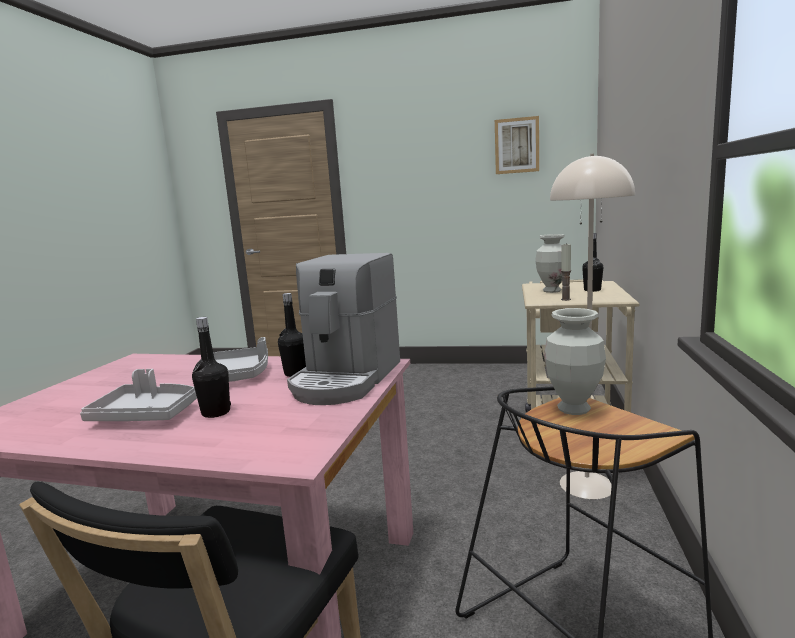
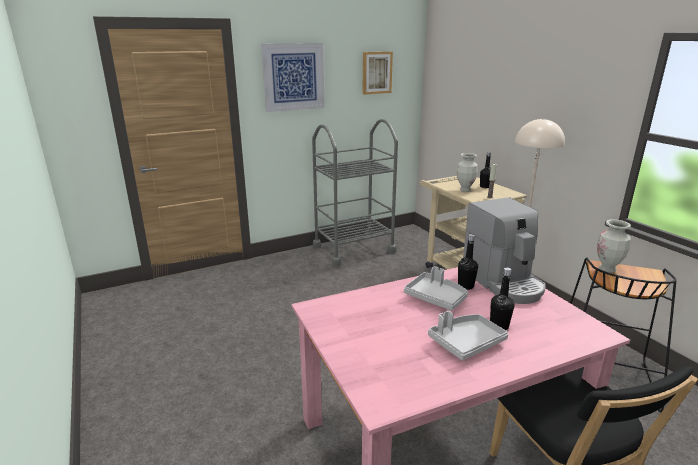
camera: 40 degrees left, 10 degrees up
none -> picture [261,43,325,112]
none -> grey cart [312,119,398,266]

